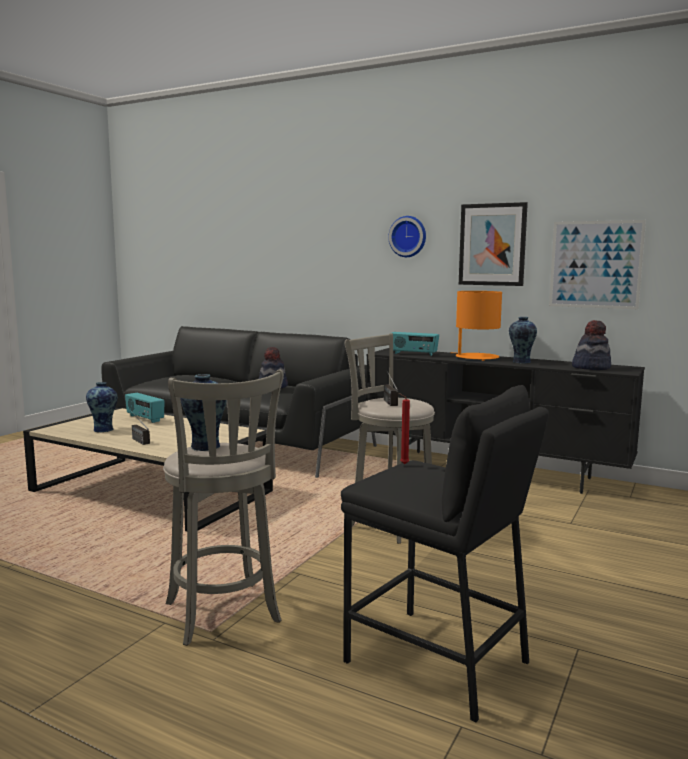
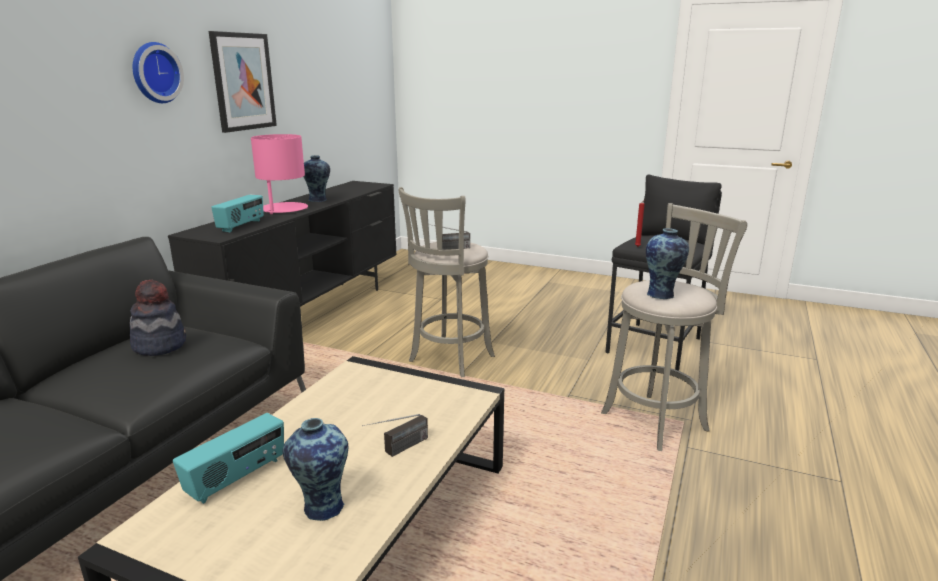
camera: 95 degrees left, 10 degrees up
orange table lamp [450,291,502,361] -> pink table lamp [251,134,308,214]
picture [549,220,646,309] -> none
hat [572,320,611,370] -> none

